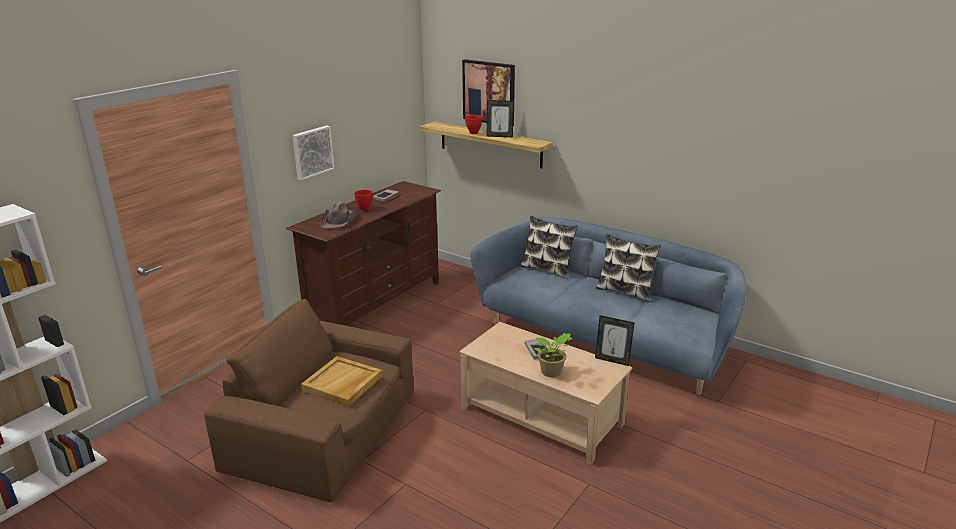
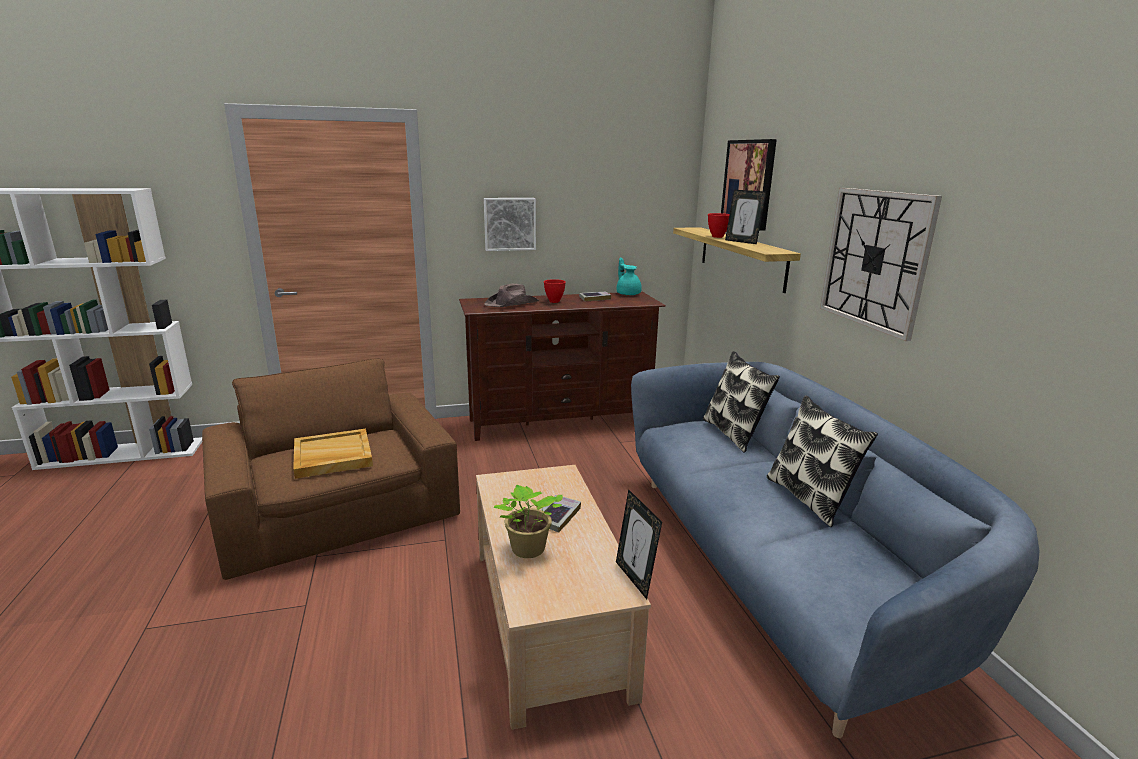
camera: 40 degrees right, 5 degrees down
none -> turquoise teapot [616,258,642,296]
none -> wall clock [820,188,942,341]

